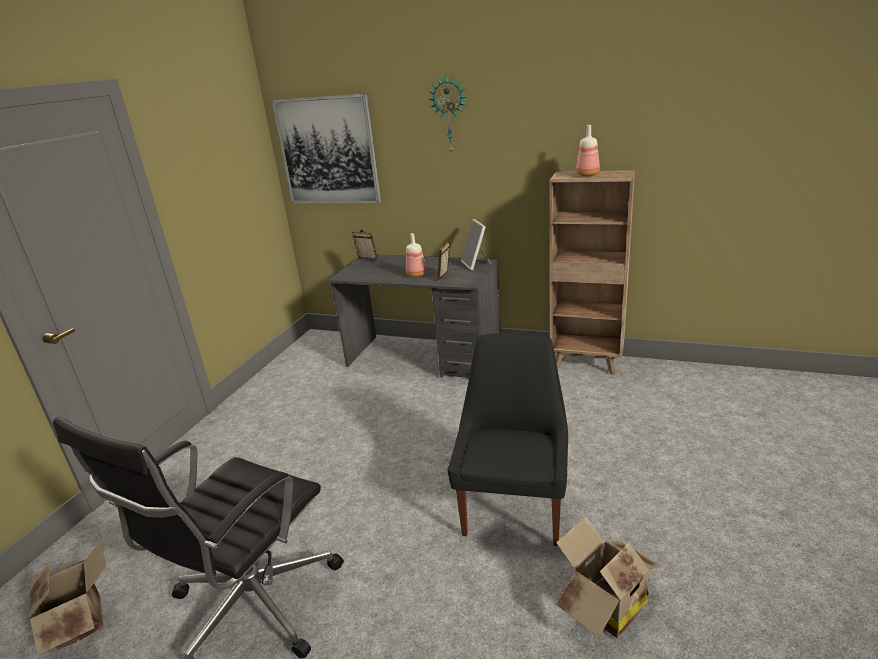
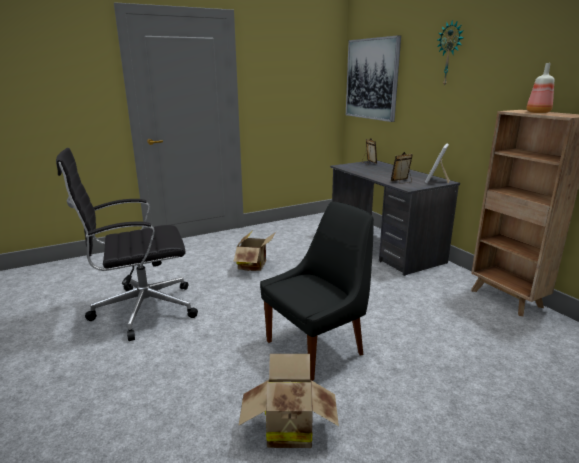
camera: 40 degrees right, 5 degrees down
cardboard box [29,540,106,655] -> cardboard box moved to [233,231,276,271]
bottle [406,233,427,277] -> none

